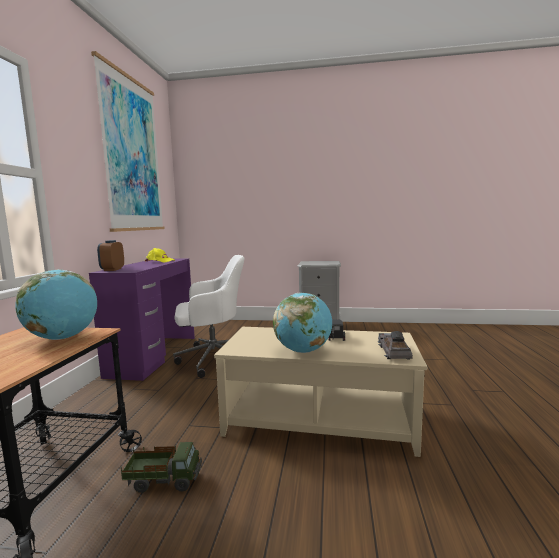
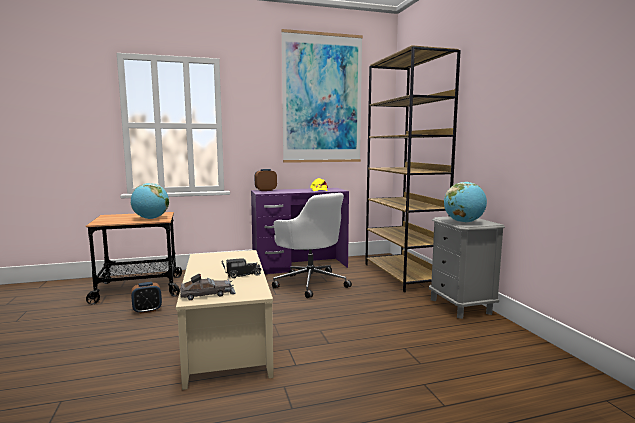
camera: 65 degrees right, 0 degrees up
toy truck [121,442,202,493] -> alarm clock [131,282,162,314]
globe [273,293,332,353] -> globe moved to [444,182,487,223]
none -> brown bookcase [365,45,461,292]

